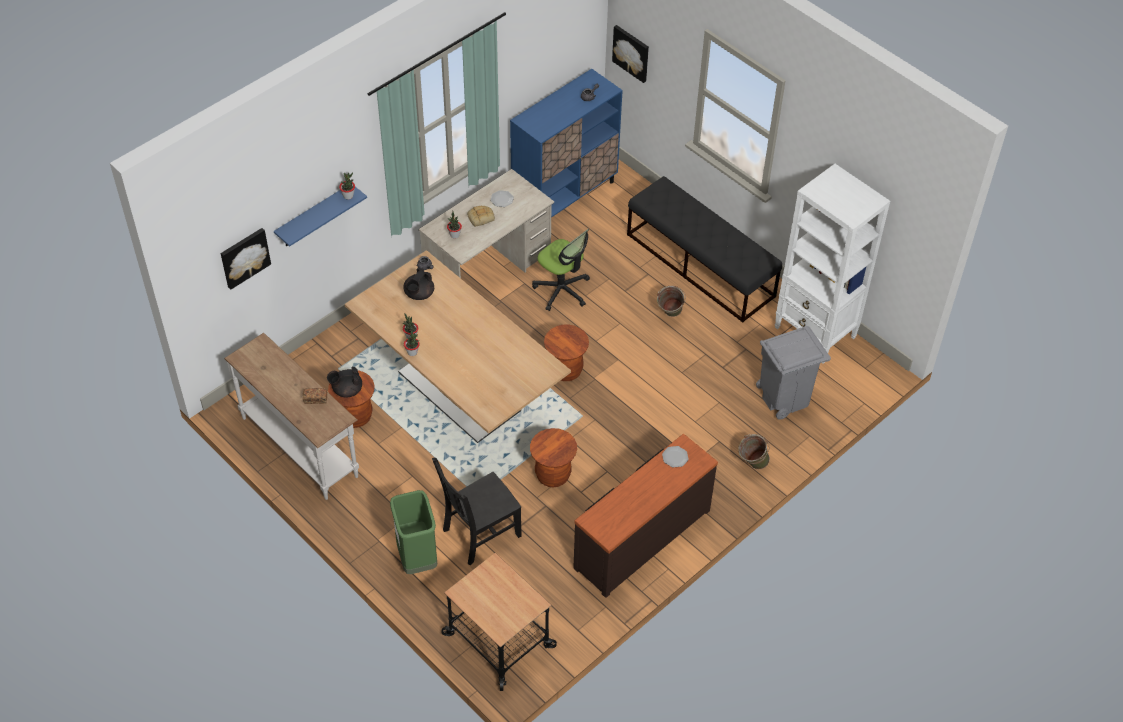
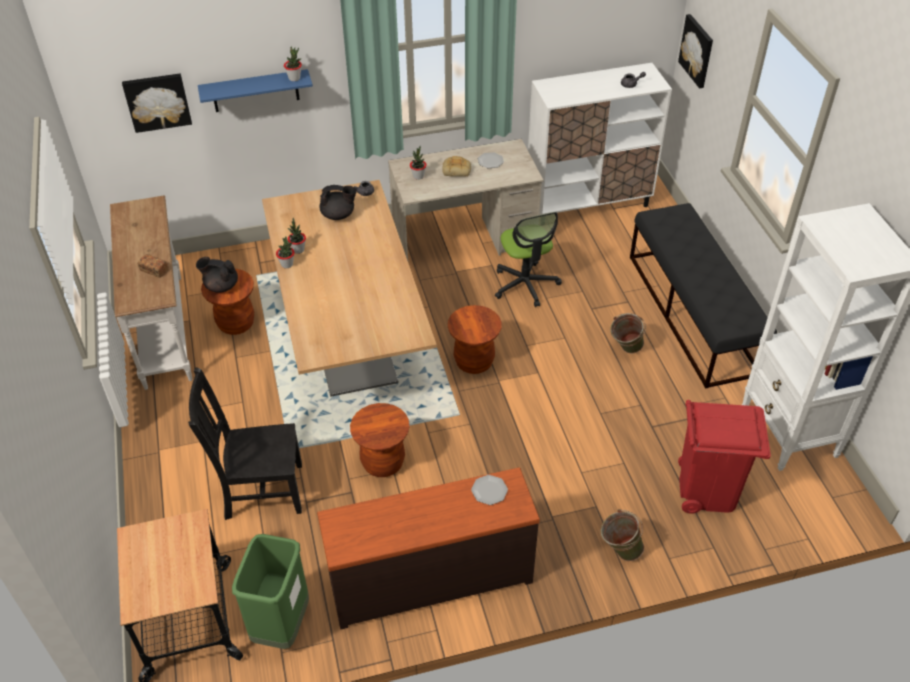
camera: 30 degrees right, 5 degrees down
green trash can [390,490,437,574] -> green trash can moved to [232,534,309,649]
black teapot [403,268,434,300] -> black teapot turned 150 degrees counterclockwise [319,185,357,220]
blue cabinet [510,69,623,218] -> white cabinet [528,63,672,215]
grey trash can [756,326,831,420] -> red trash can [678,400,771,514]

